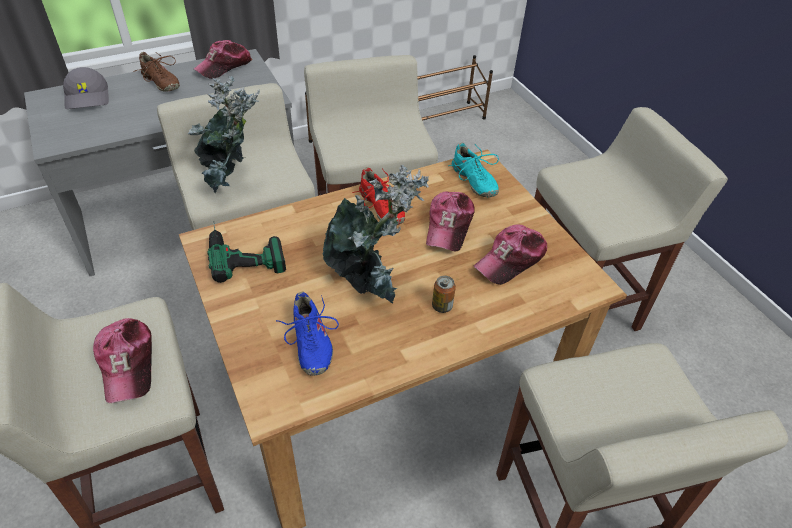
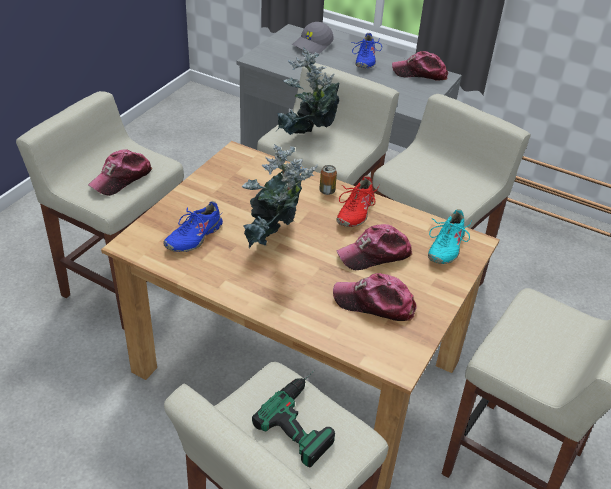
camera: 55 degrees right, 5 degrees down
brown shoe [133,52,180,92] -> blue shoe [351,33,382,68]
power drill [207,221,286,283] -> power drill moved to [252,370,335,467]
can [432,276,456,313] -> can moved to [319,165,337,195]

